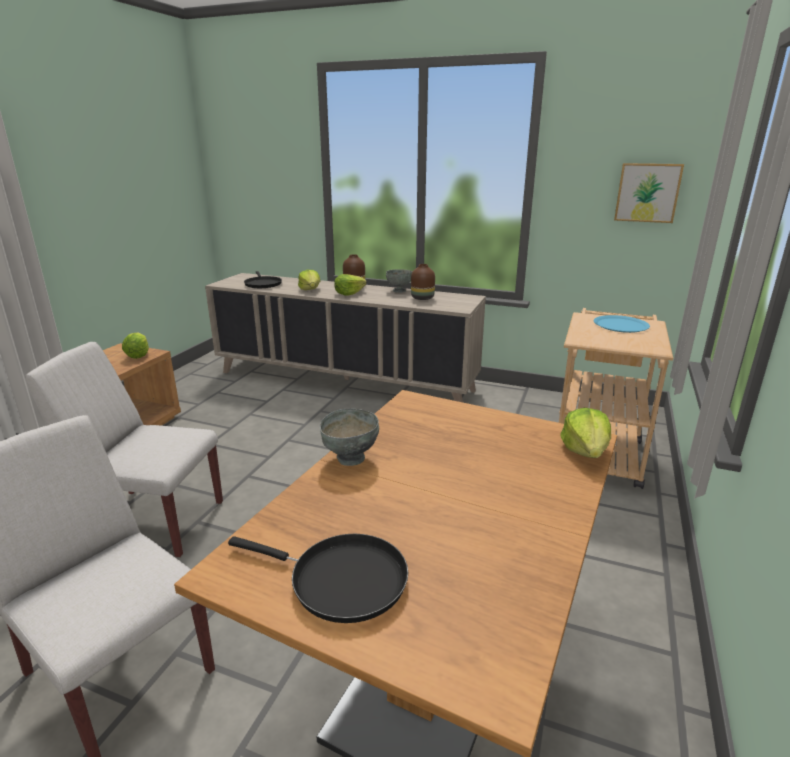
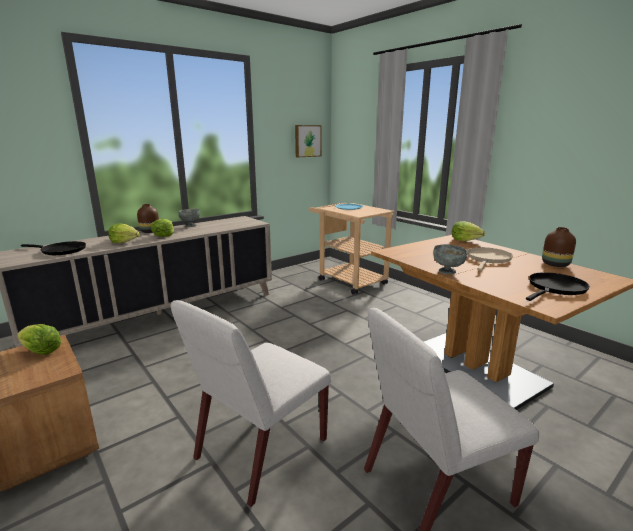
camera: 60 degrees left, 5 degrees down
brown vase [411,264,435,300] -> brown vase moved to [542,227,576,267]
none -> beige frying pan [467,247,513,271]

